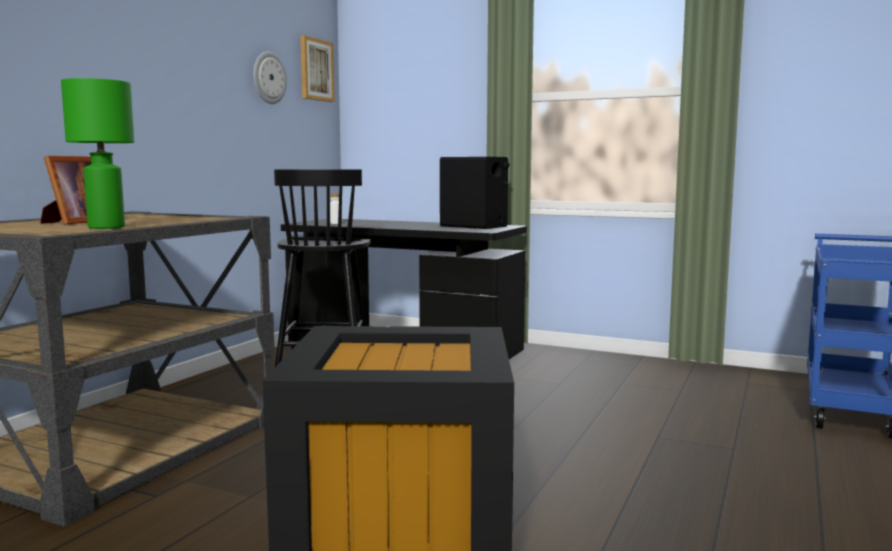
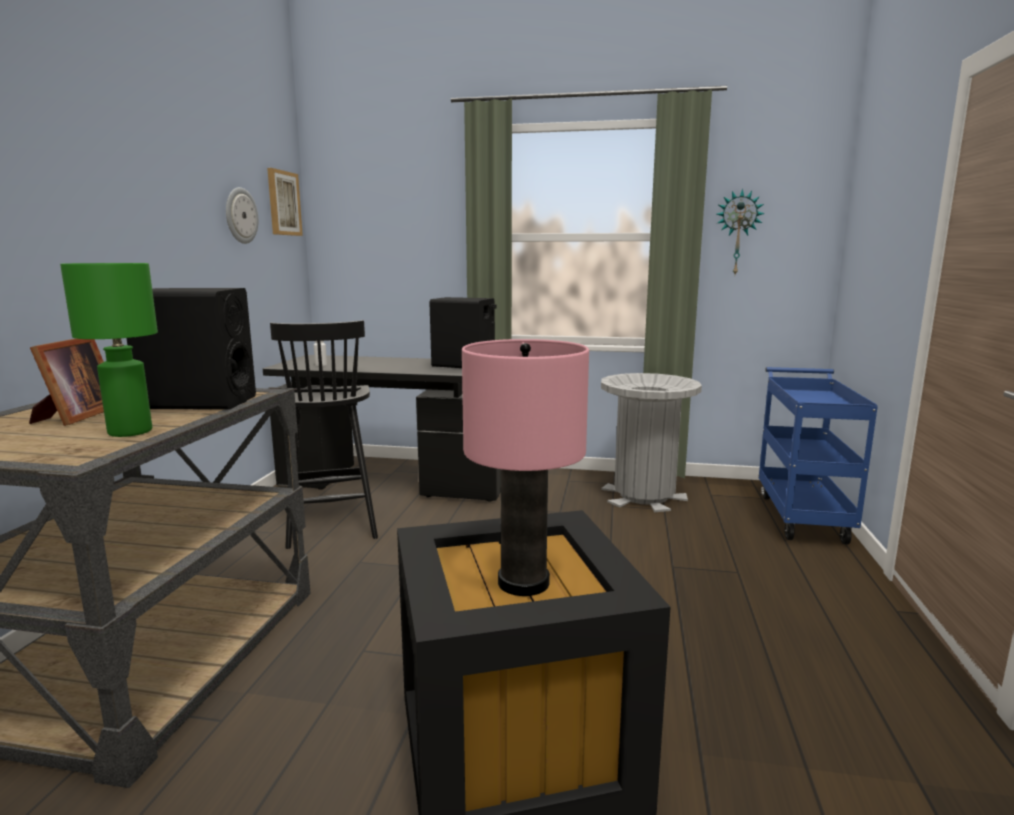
camera: 15 degrees left, 5 degrees up
none -> black speaker [127,288,256,409]
none -> pink table lamp [462,339,589,596]
none -> grey trash can [601,373,702,512]
none -> wall clock [717,189,765,275]

